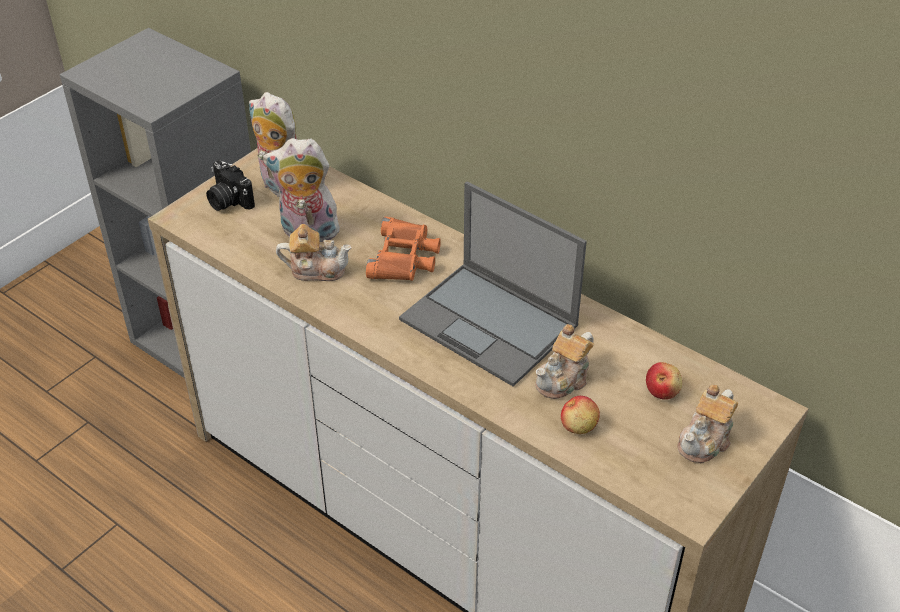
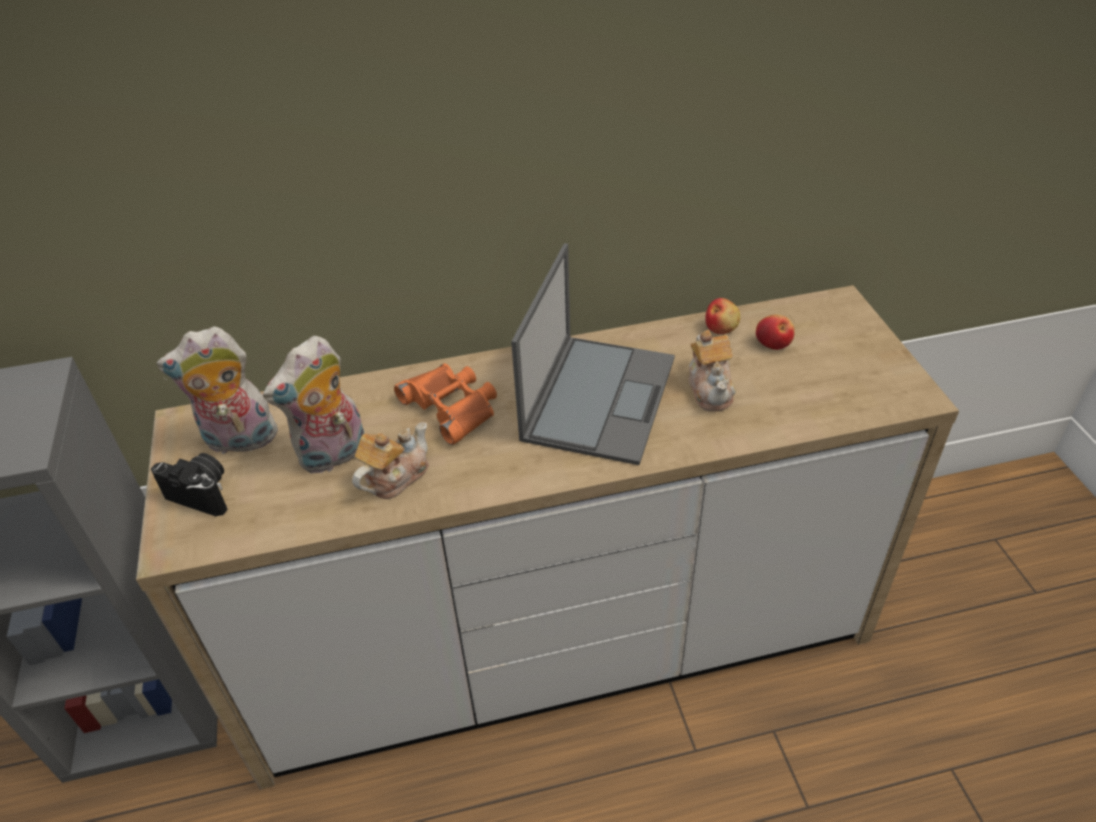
camera: 50 degrees left, 0 degrees up
camera [206,160,255,211] -> camera turned 150 degrees counterclockwise [151,453,228,516]
laptop [399,182,587,387] -> laptop turned 60 degrees counterclockwise [511,243,675,465]
apple [561,396,600,434] -> apple moved to [705,298,740,334]
teapot [678,384,738,463] -> none

